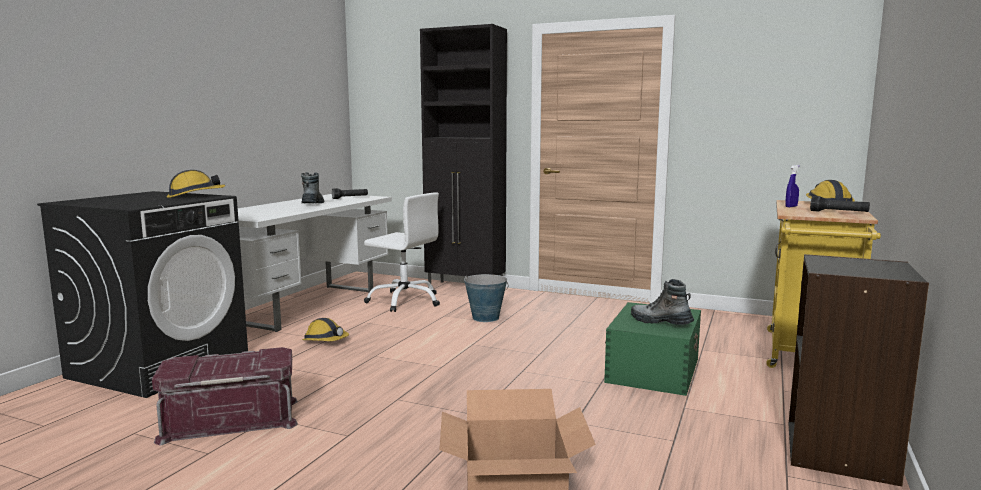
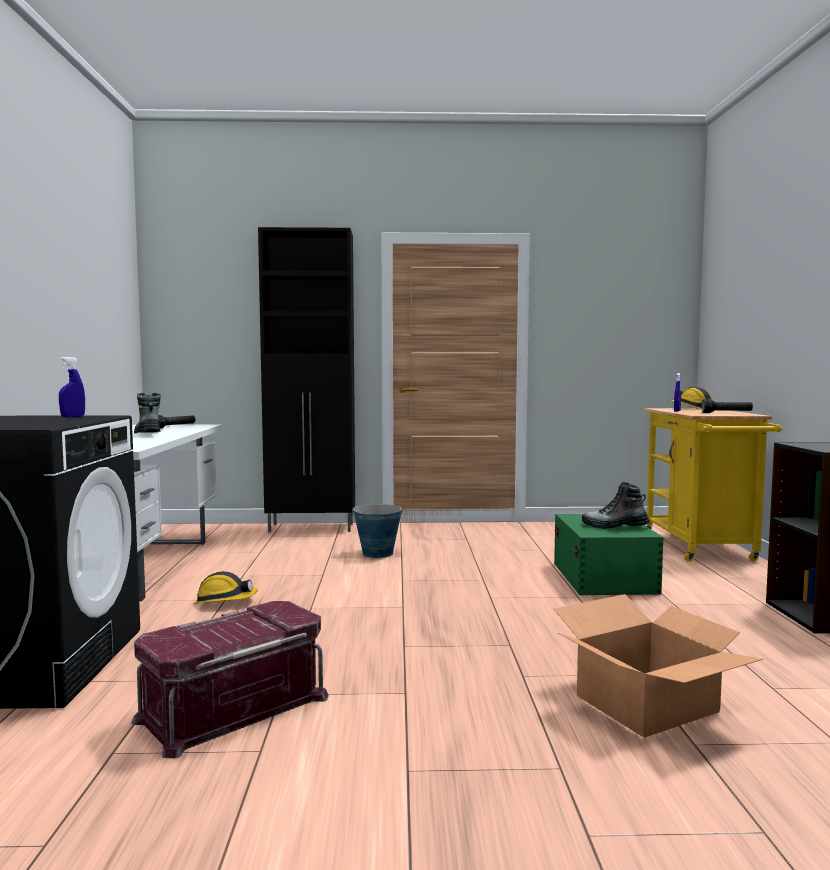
camera: 25 degrees left, 5 degrees down
hard hat [167,170,225,198] -> blue spray bottle [59,357,85,417]
white office chair [364,192,440,312] -> none

